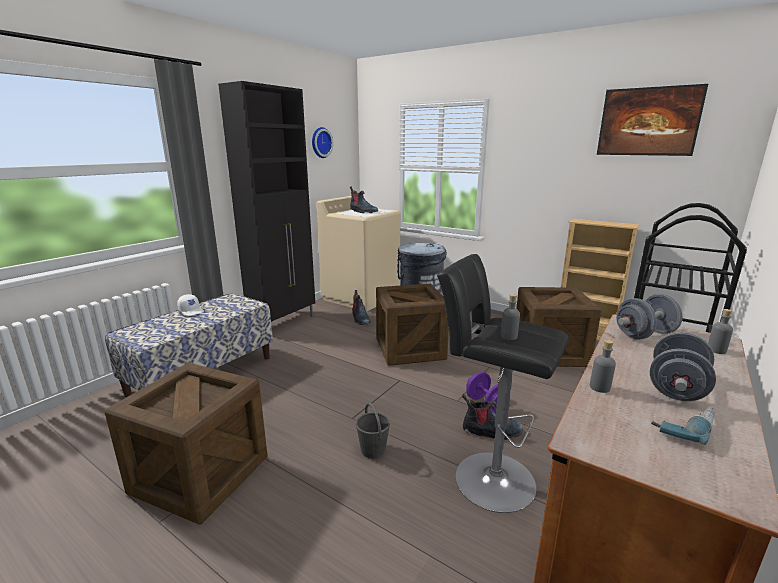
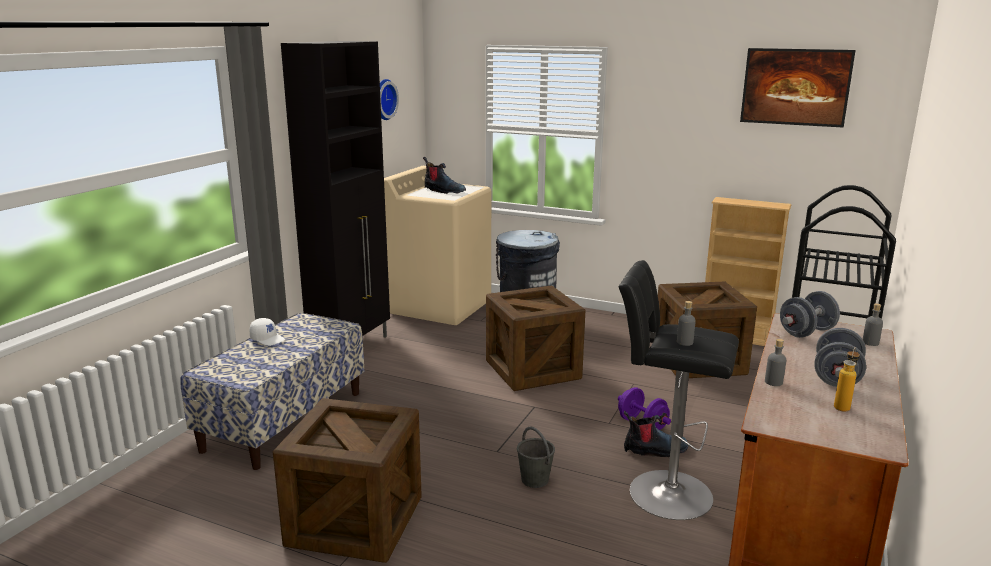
camera: 10 degrees left, 0 degrees up
boot [352,290,370,325] -> none
power drill [651,407,715,445] -> bottle [834,347,860,412]

